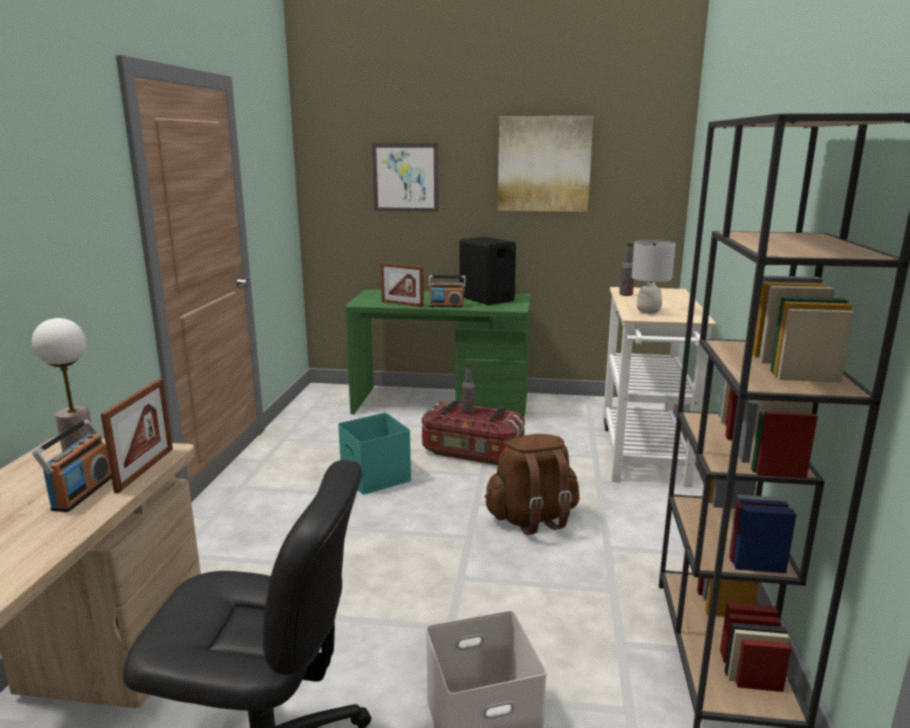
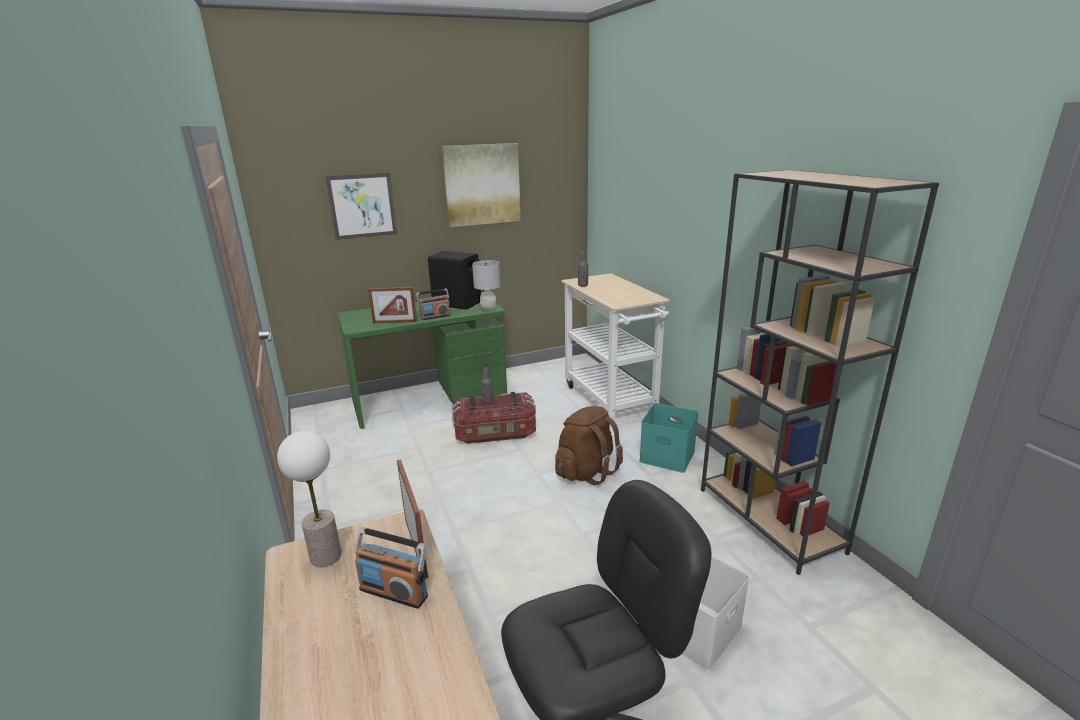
camera: 30 degrees left, 5 degrees up
radio [32,419,111,512] -> radio turned 135 degrees clockwise [354,527,428,609]
turquoise storage box [338,413,412,495] -> turquoise storage box moved to [639,403,698,473]
grey table lamp [632,241,676,314] -> grey table lamp moved to [472,260,500,310]

